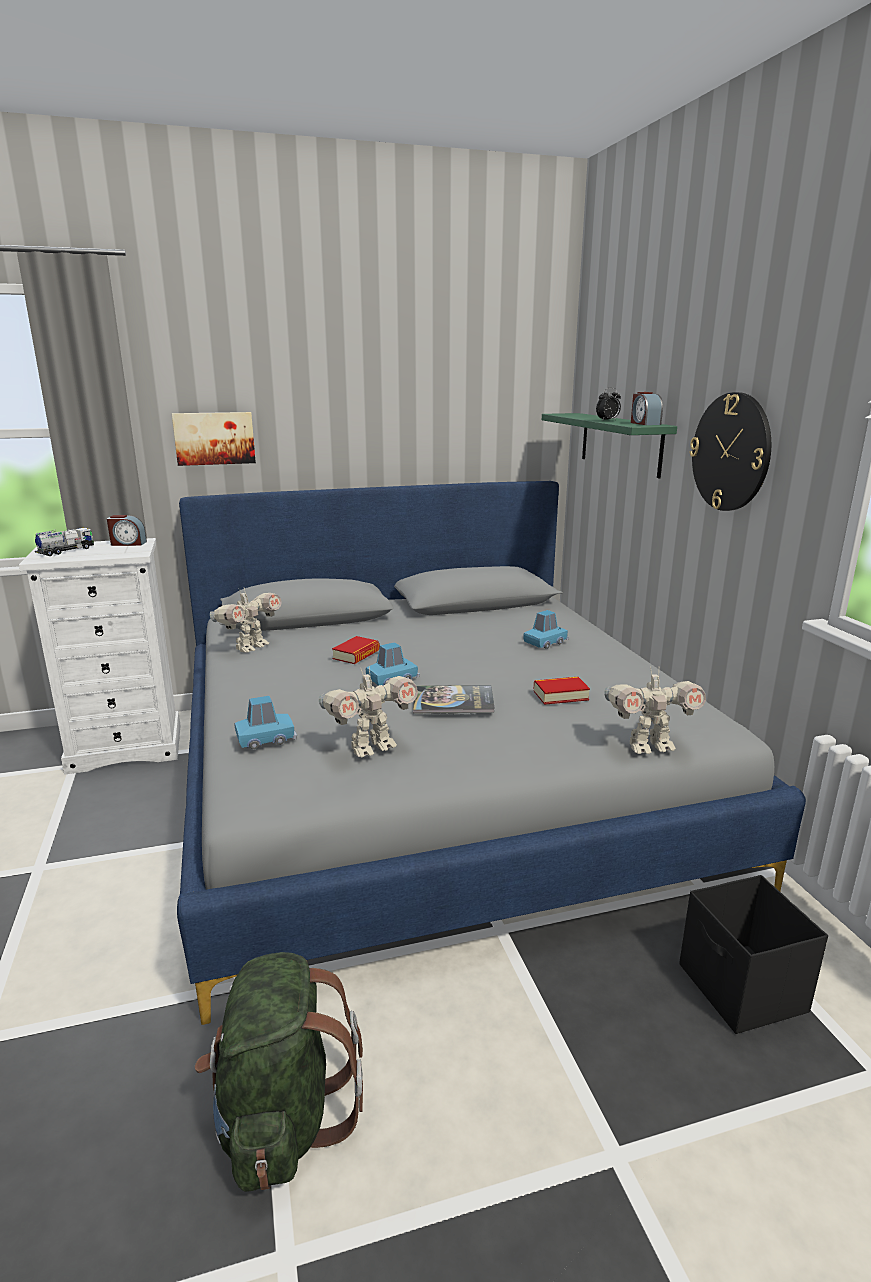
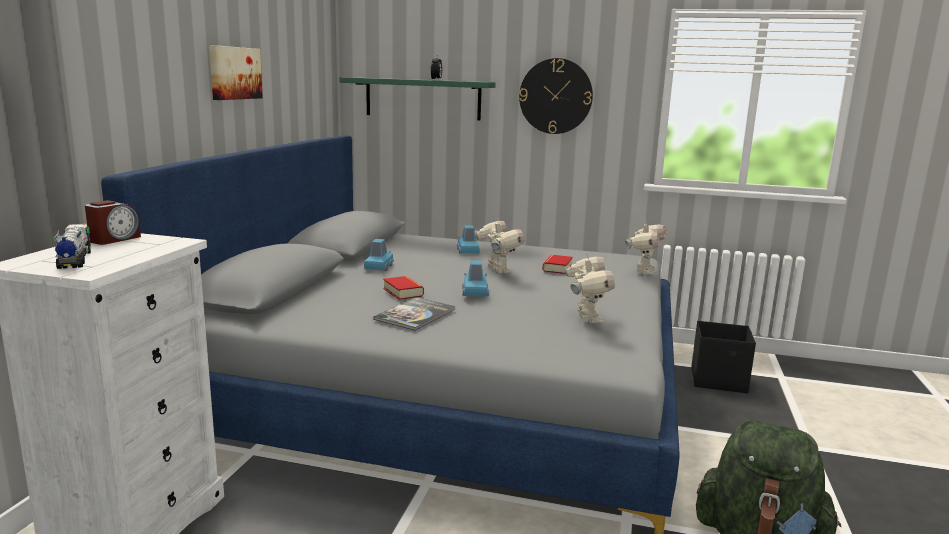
camera: 60 degrees left, 5 degrees down
picture [172,412,256,466] -> picture moved to [209,45,263,100]
toy robot [210,588,282,653] -> toy robot moved to [475,217,525,273]
blue toy car [235,696,297,750] -> blue toy car moved to [364,239,394,271]
book [413,685,495,713] -> book moved to [373,297,456,331]
alarm clock [631,392,663,425] -> none

